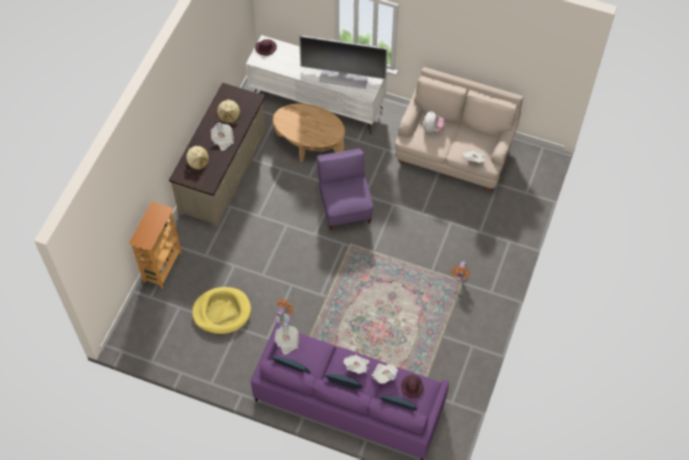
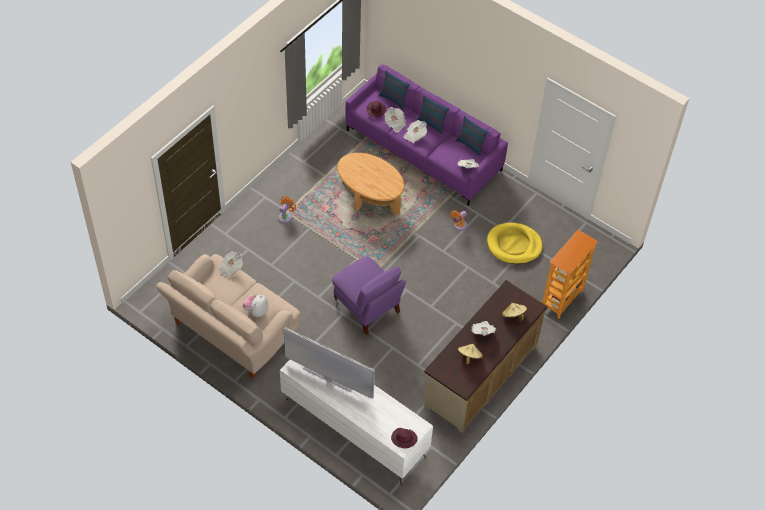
camera: 165 degrees left, 5 degrees down
brown coffee table [273,104,345,162] -> brown coffee table moved to [337,153,405,216]
purple armchair [317,149,373,231] -> purple armchair turned 45 degrees counterclockwise [332,256,406,335]

